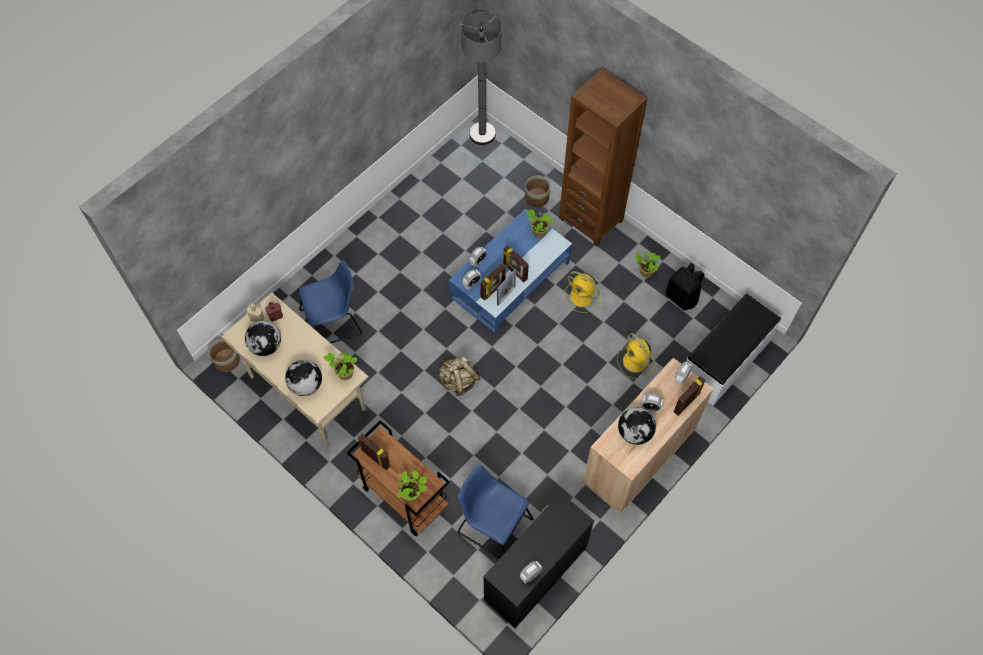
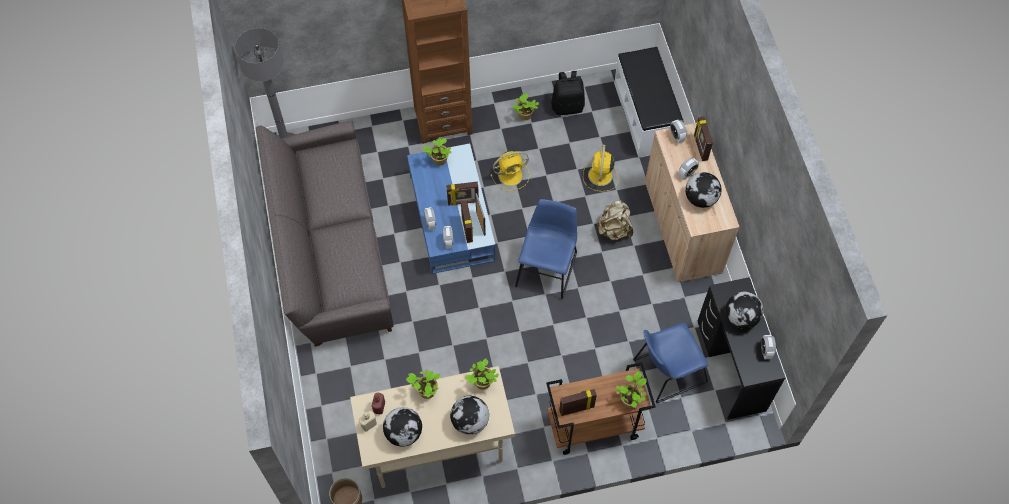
camera: 55 degrees left, 0 degrees up
blue chair [299,260,363,343] -> blue chair moved to [515,199,577,299]
beige backpack [438,356,481,396] -> beige backpack moved to [597,199,633,241]
planter [525,176,550,207] -> none
yellow fan [617,333,655,379] -> yellow fan turned 90 degrees clockwise [583,145,618,192]
none -> grey sofa [256,121,394,347]
none -> potted plant [406,370,440,399]
none -> globe [726,292,764,329]

